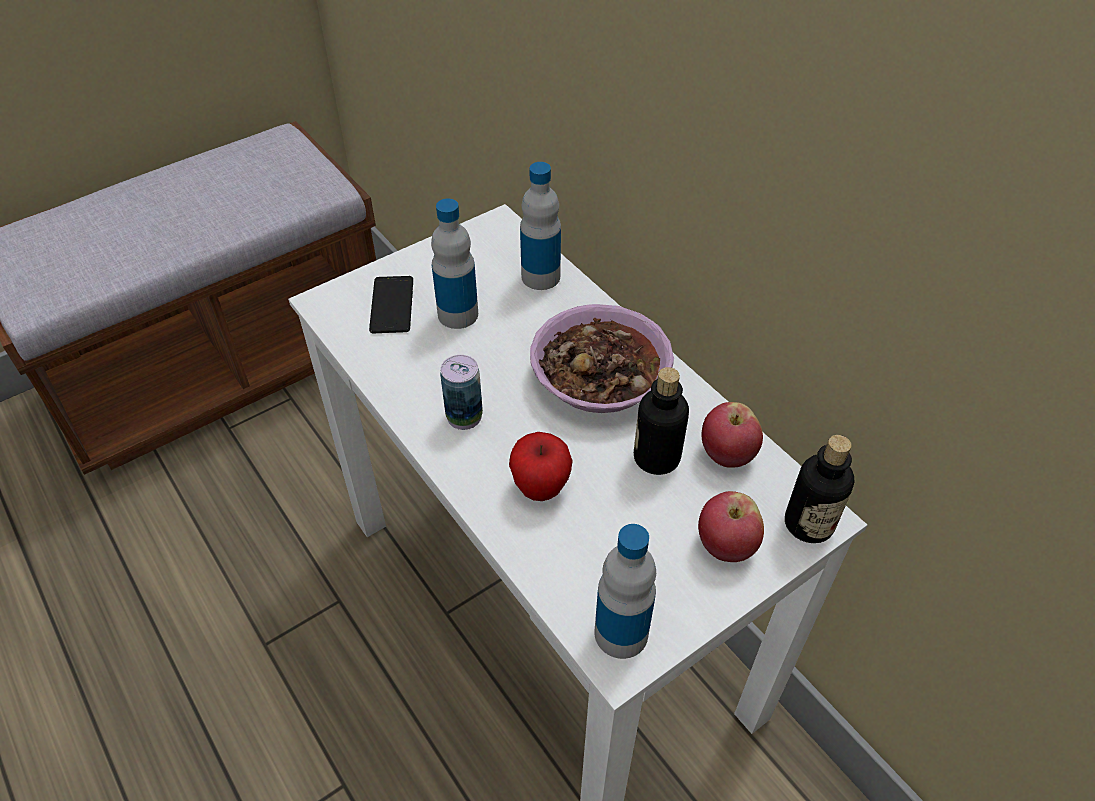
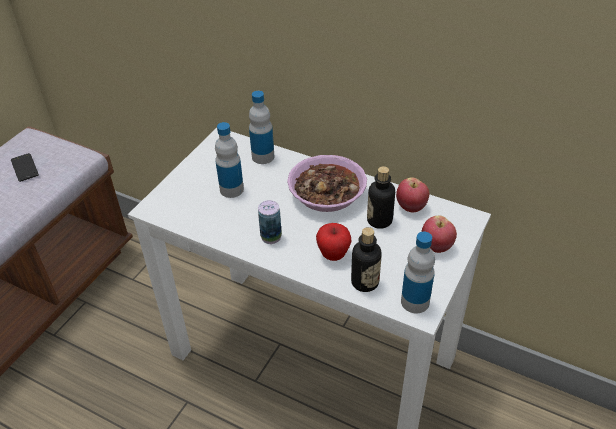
camera: 25 degrees left, 5 degrees down
phone [369,276,413,333] -> phone moved to [11,153,39,182]
bottle [785,435,854,543] -> bottle moved to [351,227,382,292]

